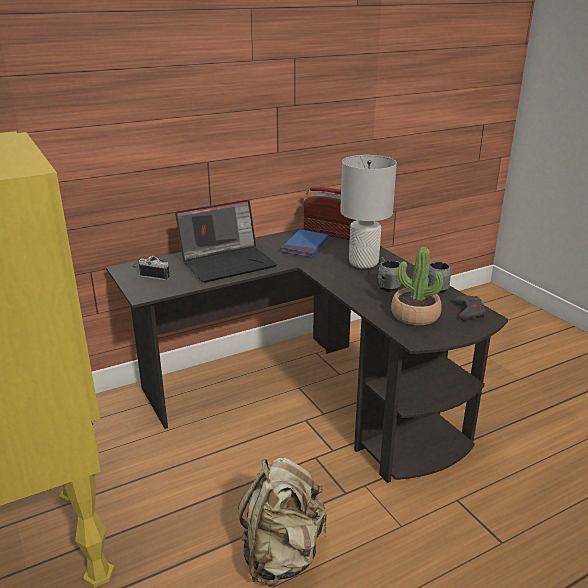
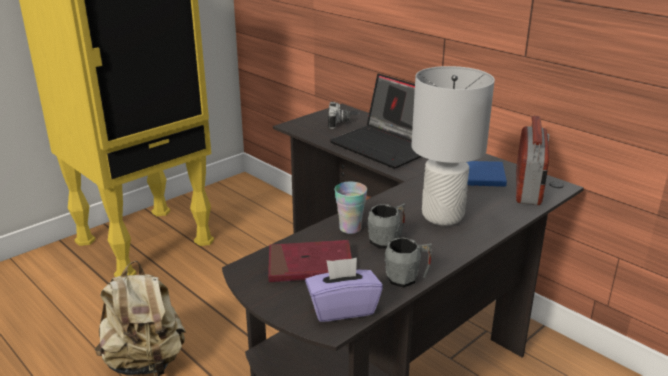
camera: 75 degrees right, 0 degrees up
potted plant [391,247,443,326] -> red book [268,240,352,282]
grey game controller [454,295,486,320] -> purple tissue box [305,258,383,322]
none -> cup [335,182,367,234]

